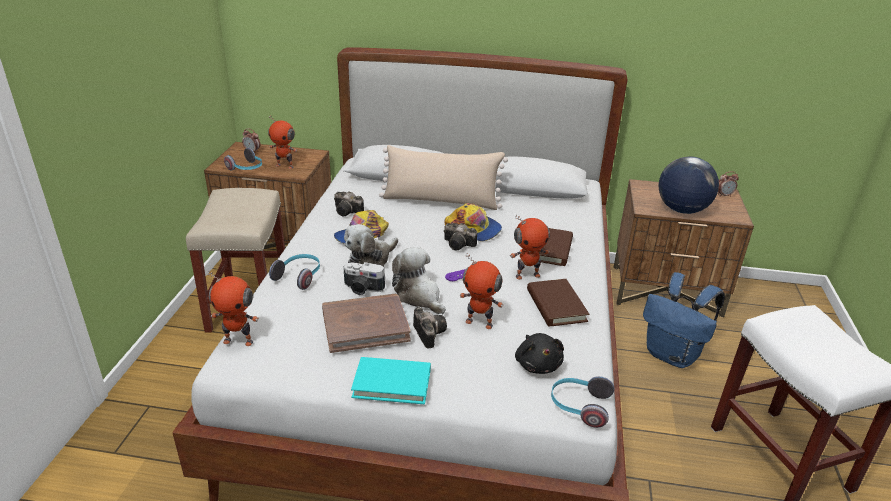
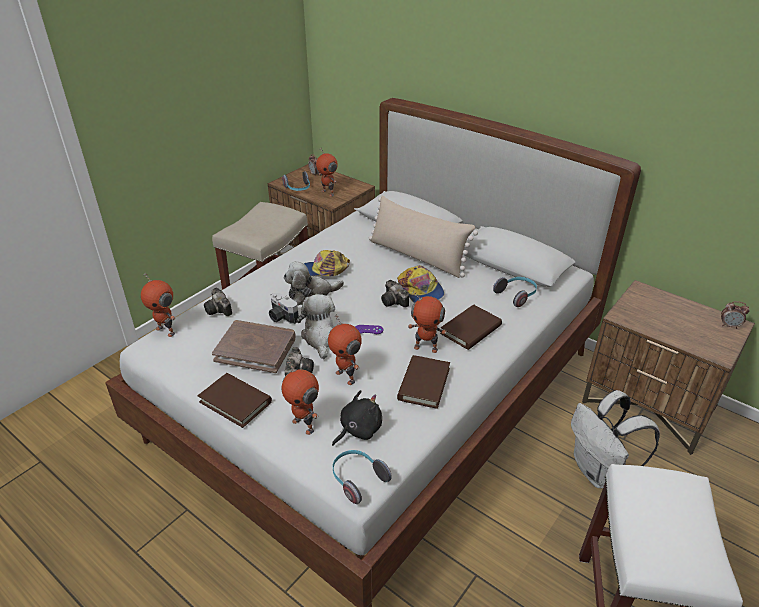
camera: 30 degrees right, 5 degrees up
headphones [269,254,320,290] -> headphones moved to [493,277,537,307]
camera [334,191,364,216] -> camera moved to [204,288,232,316]
turquoise book [351,357,431,404] -> brown book [198,373,272,428]
black plush toy [515,333,564,374] -> black plush toy turned 150 degrees counterclockwise [332,390,382,446]
blue backpack [643,272,725,368] -> white backpack [571,390,660,488]
globe [659,157,719,214] -> none
none -> toy robot [282,360,319,435]

